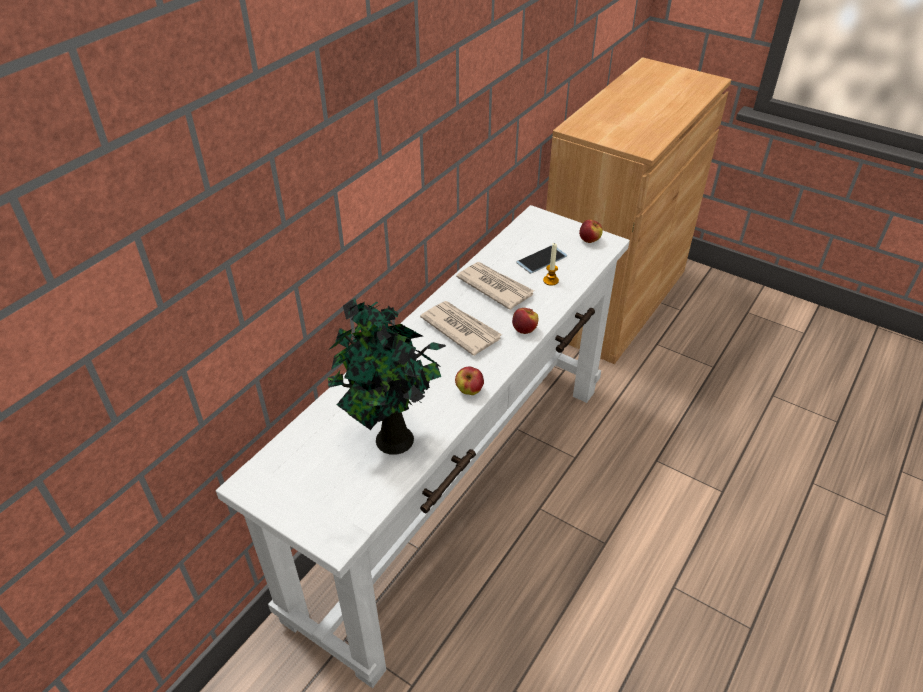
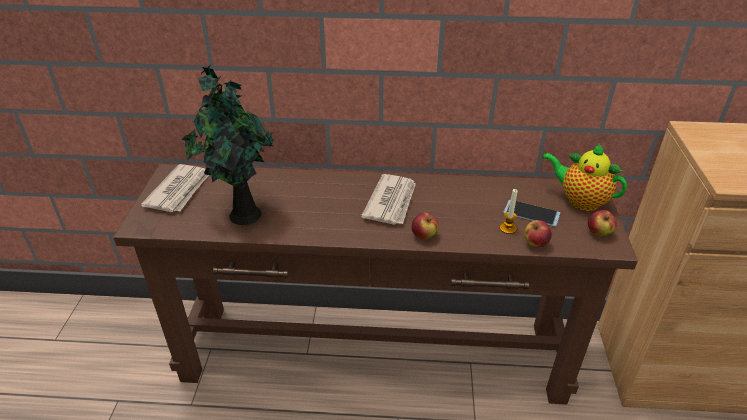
camera: 60 degrees right, 5 degrees down
white console table [216,205,630,688] -> brown console table [113,164,638,405]
apple [455,367,484,395] -> apple moved to [524,220,552,248]
newspaper [456,262,534,310] -> newspaper moved to [141,164,209,212]
none -> teapot [542,143,627,211]

